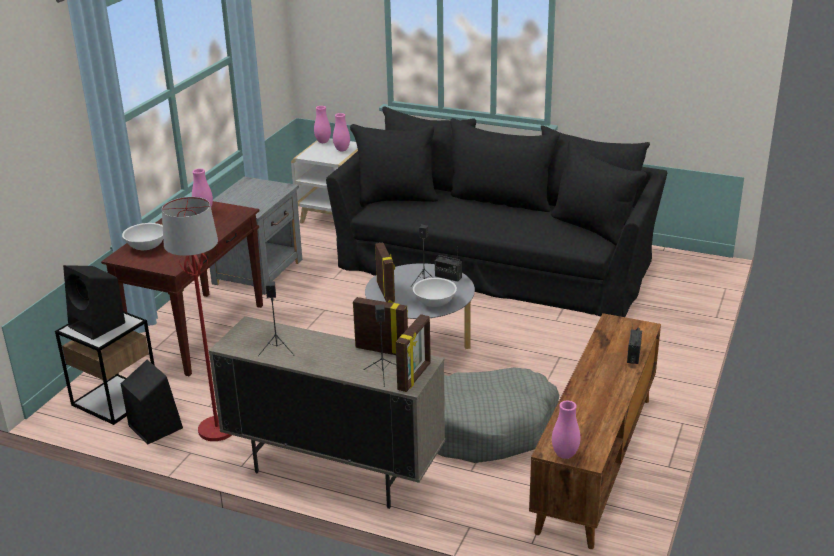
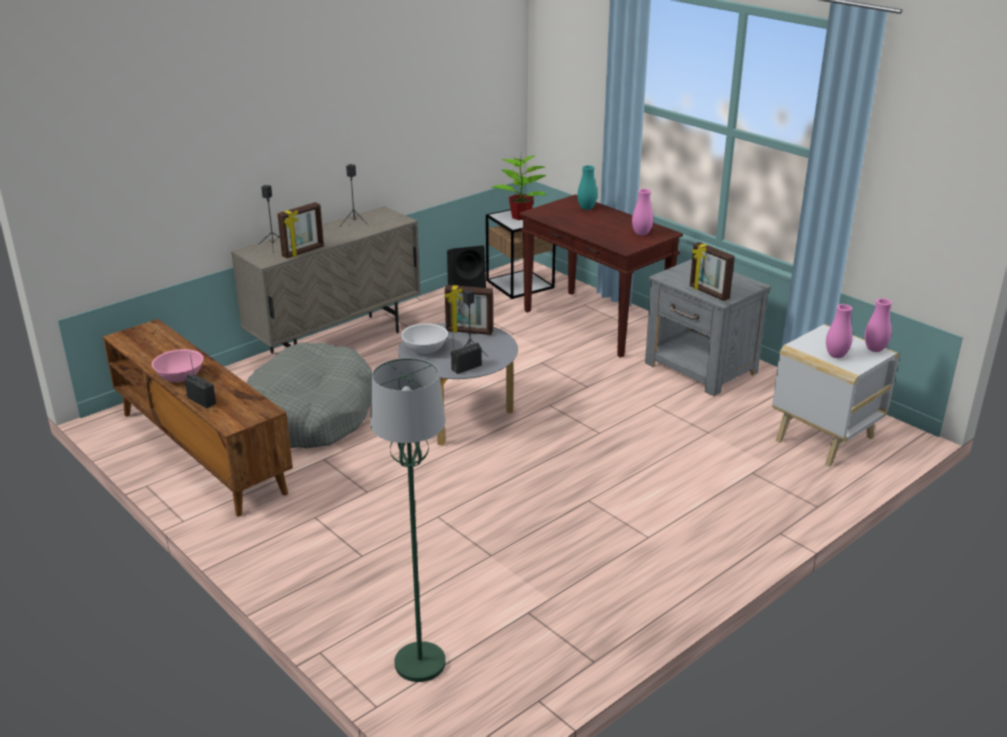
camera: 115 degrees right, 0 degrees up
black speaker [63,265,125,340] -> potted plant [491,151,547,220]
white bowl [122,223,163,250] -> turquoise vase [577,165,597,210]
red floor lamp [162,197,232,441] -> none
black sofa [326,106,667,317] -> none
picture frame [396,314,431,392] -> picture frame moved to [690,242,735,301]
pink vase [552,400,580,459] -> none
none -> pink bowl [152,349,204,382]
none -> green floor lamp [371,358,446,682]

